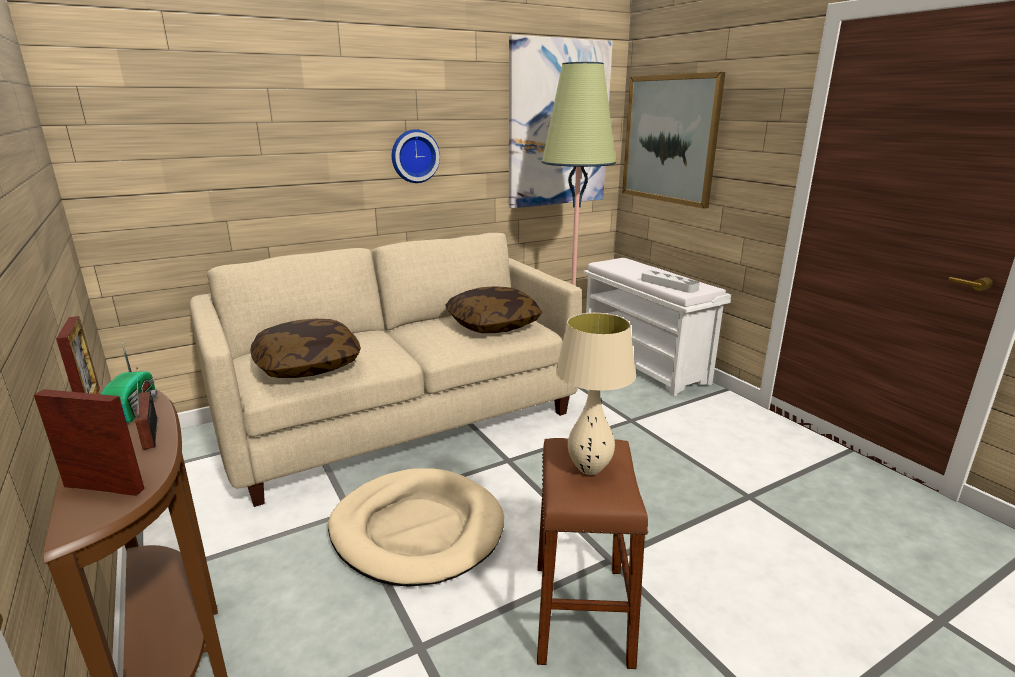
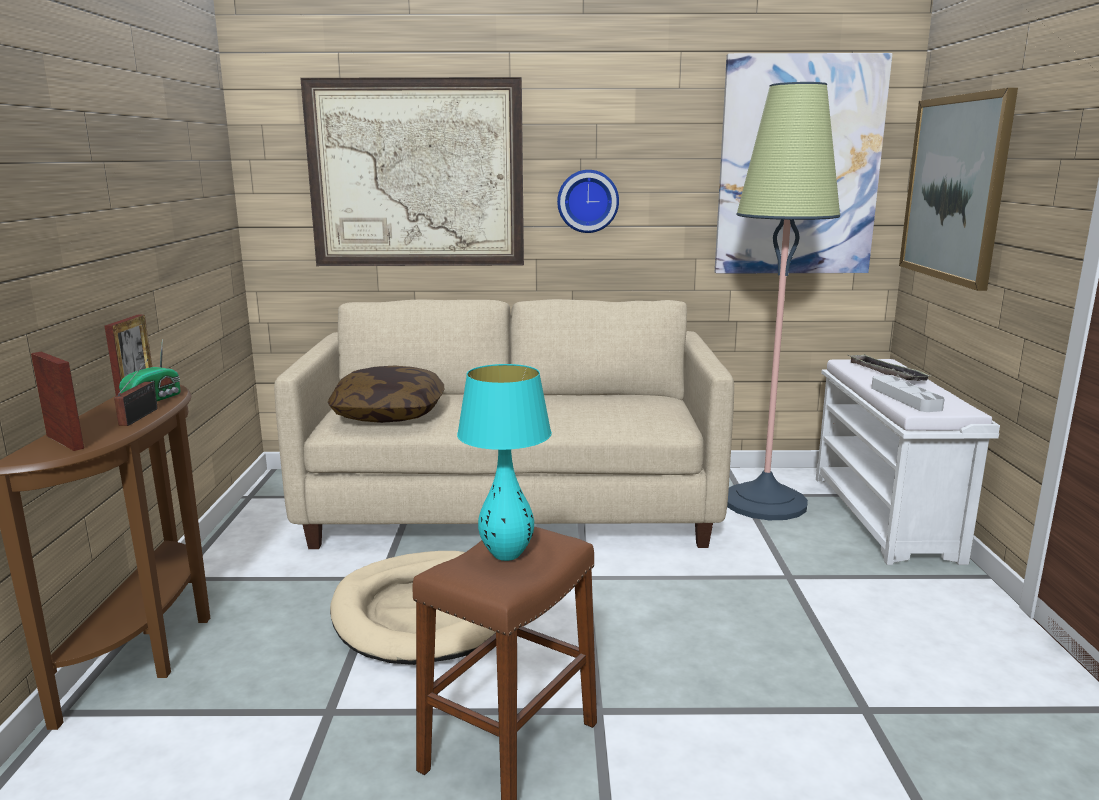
camera: 30 degrees right, 5 degrees down
pillow [445,286,542,333] -> none
beige table lamp [556,313,636,475] -> turquoise table lamp [457,364,552,561]
none -> picture [300,77,524,266]
none -> tray [847,355,930,381]

